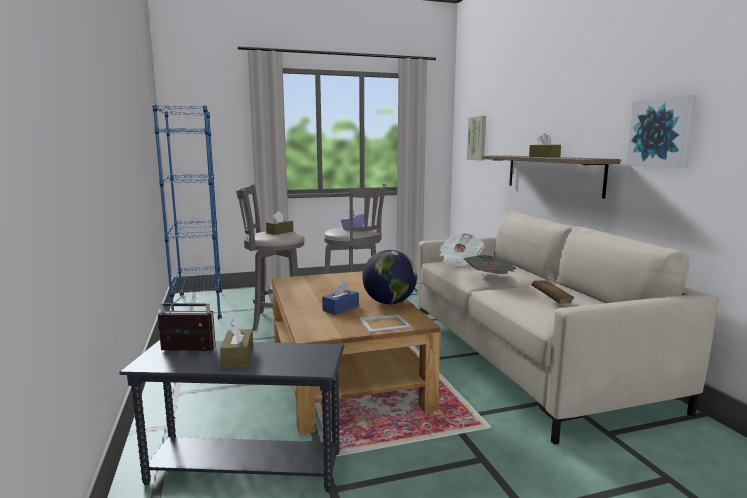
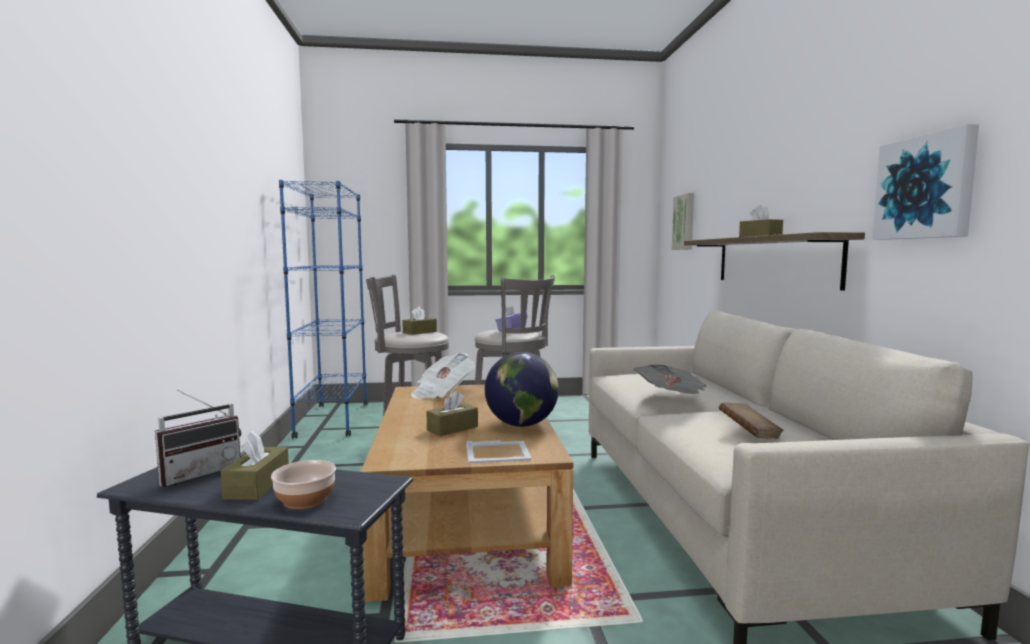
camera: 10 degrees right, 5 degrees down
radio [158,297,216,351] -> radio turned 120 degrees clockwise [155,390,241,487]
blue tissue box [322,281,359,315] -> brown tissue box [426,391,478,436]
newspaper [440,233,484,267] -> newspaper moved to [411,353,475,399]
none -> bowl [271,460,336,509]

